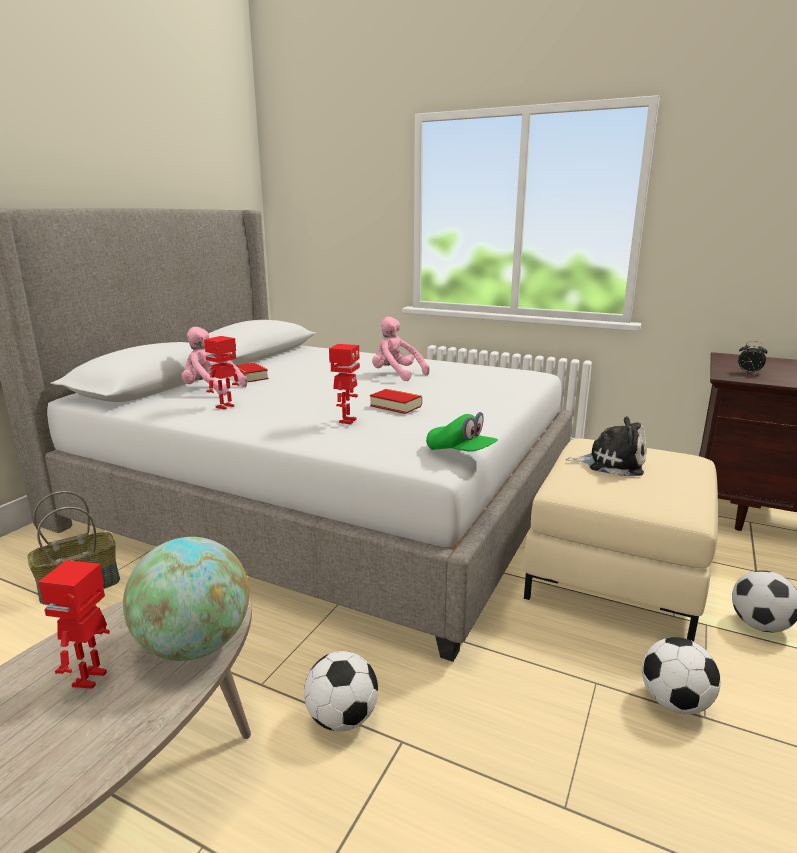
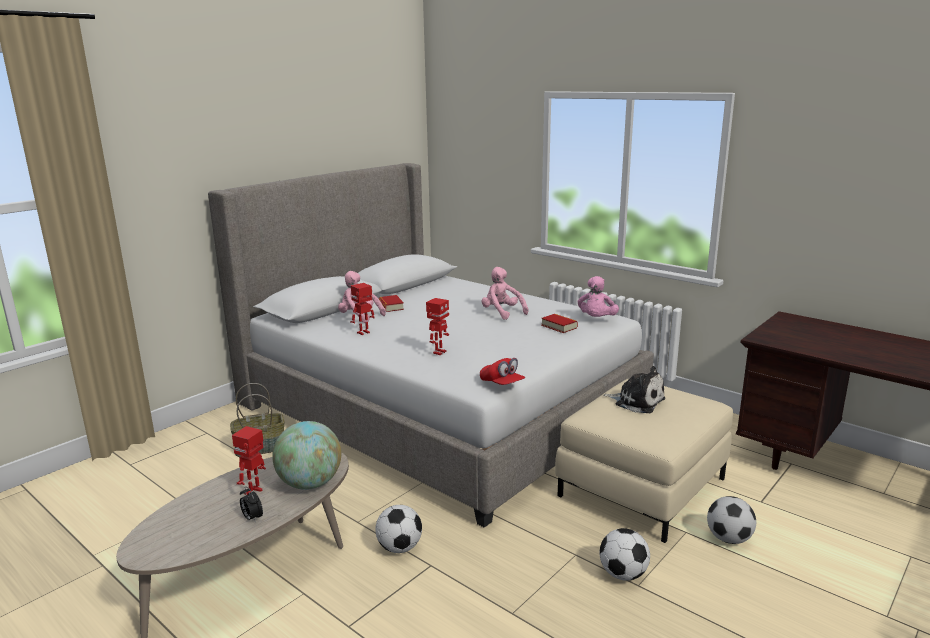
camera: 15 degrees right, 0 degrees up
book [370,389,422,414] -> book moved to [541,314,578,333]
green cap [426,412,498,452] -> red cap [480,358,525,385]
alarm clock [738,341,768,374] -> alarm clock moved to [240,486,263,523]
none -> pink plush toy [578,276,619,317]

